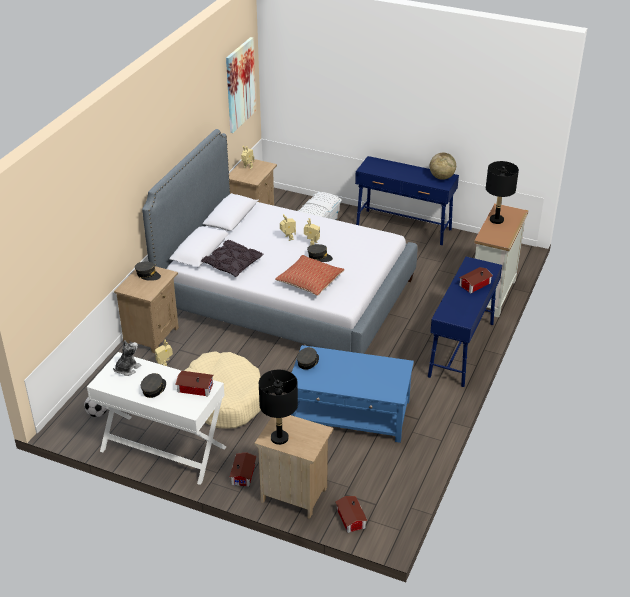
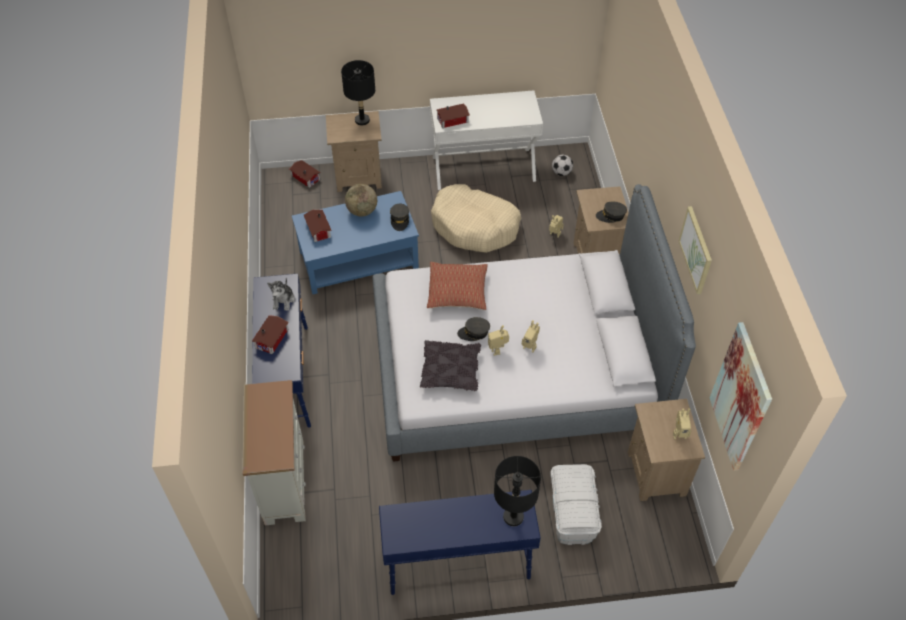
camera: 150 degrees right, 15 degrees up
plush toy [113,340,141,376] -> plush toy moved to [267,278,295,311]
grey cap [141,373,166,398] -> none
black pillow [201,240,264,277] -> black pillow moved to [420,340,481,391]
toy house [229,452,257,487] -> toy house moved to [304,210,332,242]
globe [430,153,456,180] -> globe moved to [345,184,377,216]
black table lamp [486,161,519,224] -> black table lamp moved to [494,456,541,526]
none -> picture [679,206,712,294]

